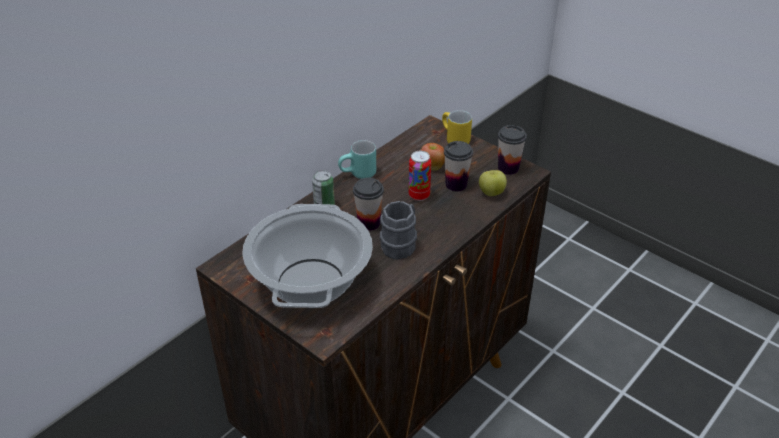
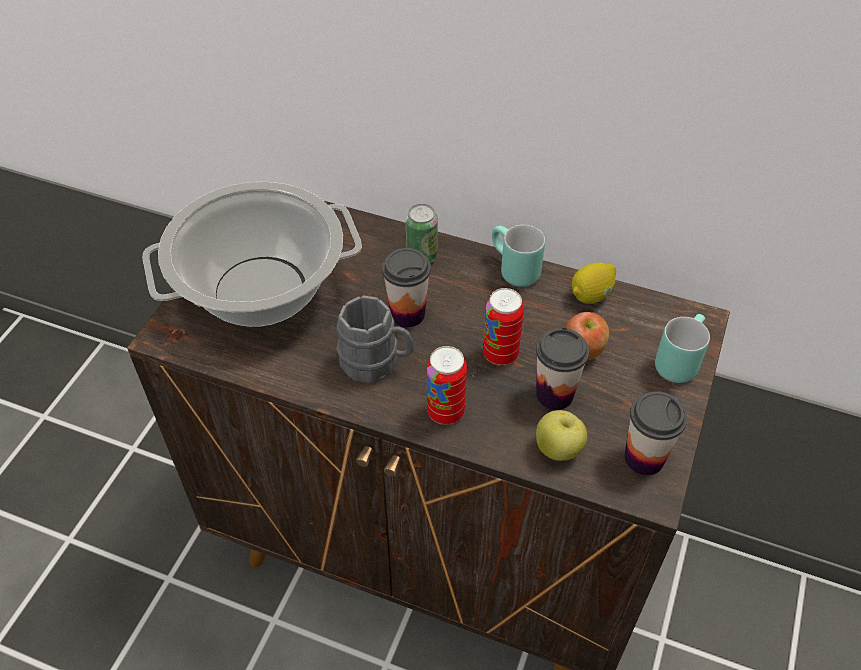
camera: 70 degrees right, 10 degrees up
yellow mug [442,110,472,144] -> turquoise mug [655,314,710,383]
none -> can [427,346,467,425]
none -> lemon [572,263,616,304]

